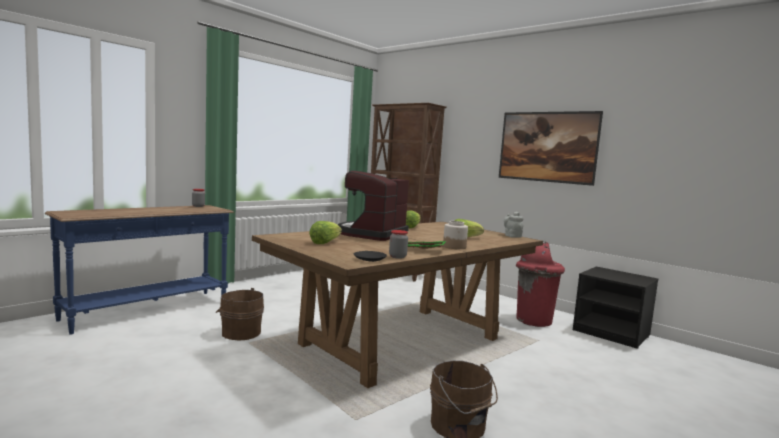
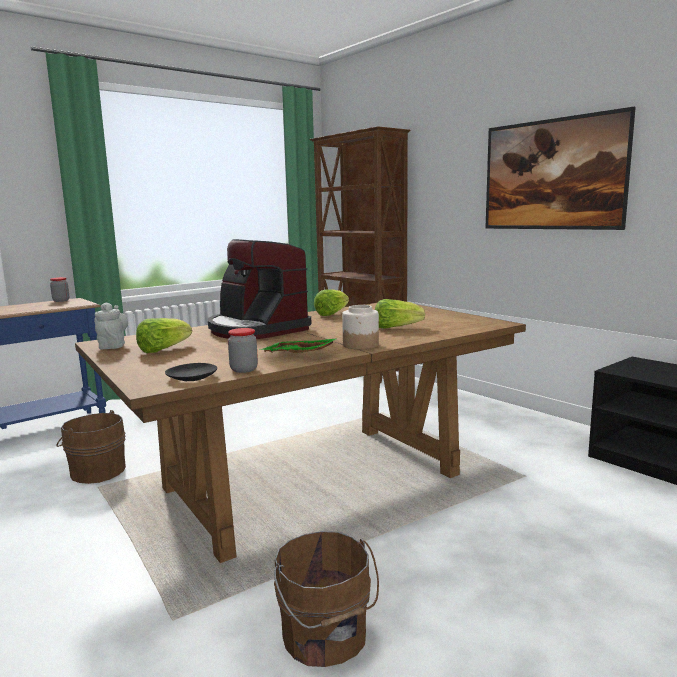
camera: 10 degrees right, 5 degrees up
coffee machine [338,170,409,241] -> coffee machine turned 75 degrees counterclockwise [208,239,312,339]
grey teapot [504,212,524,238] -> grey teapot moved to [94,302,128,349]
red trash can [516,242,565,327] -> none

